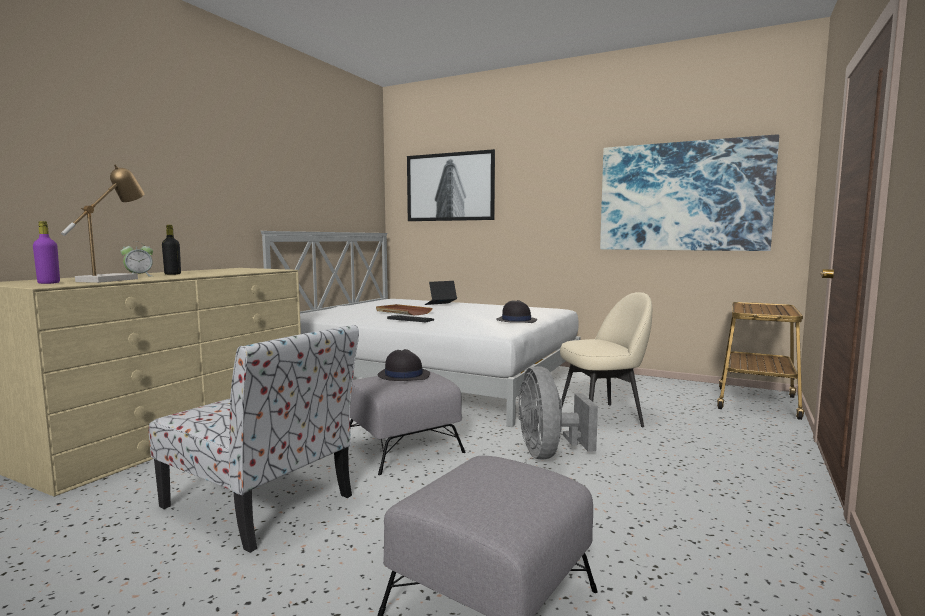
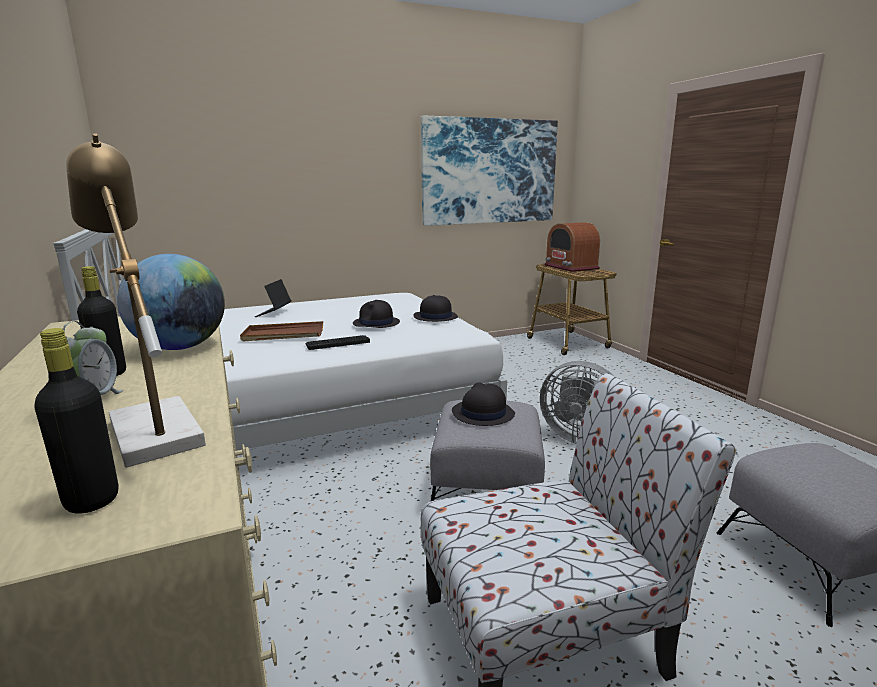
camera: 50 degrees left, 10 degrees up
purple bottle [33,221,60,284] -> black bottle [34,328,118,514]
picture [407,149,495,221] -> none
beige chair [560,292,652,427] -> none
none -> globe [117,254,225,350]
none -> black hat [353,300,400,328]
none -> radio [545,222,600,272]

